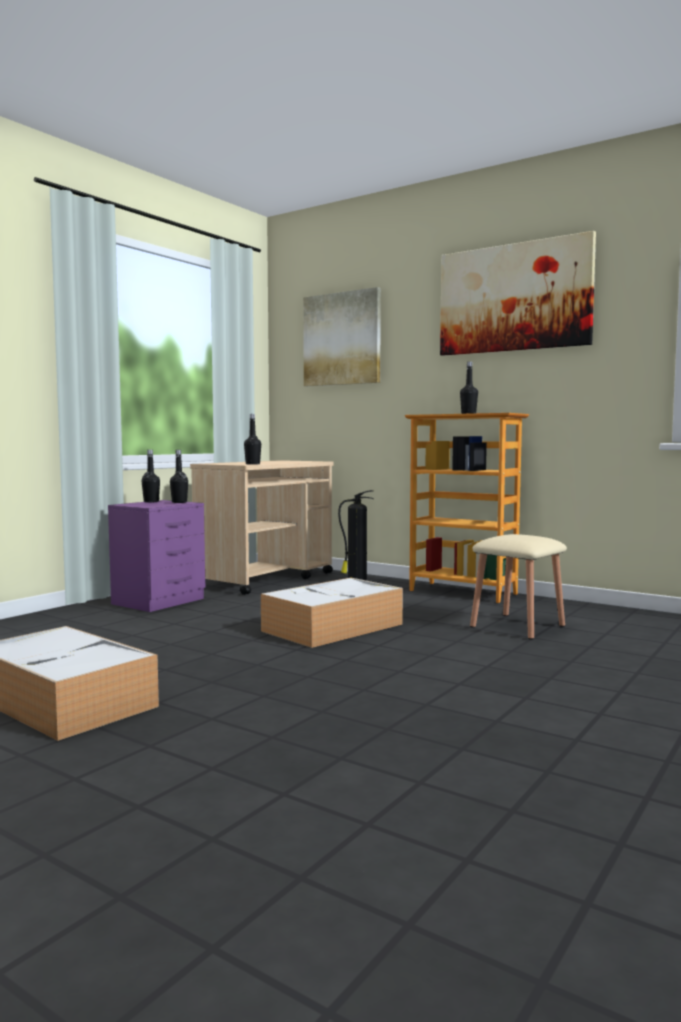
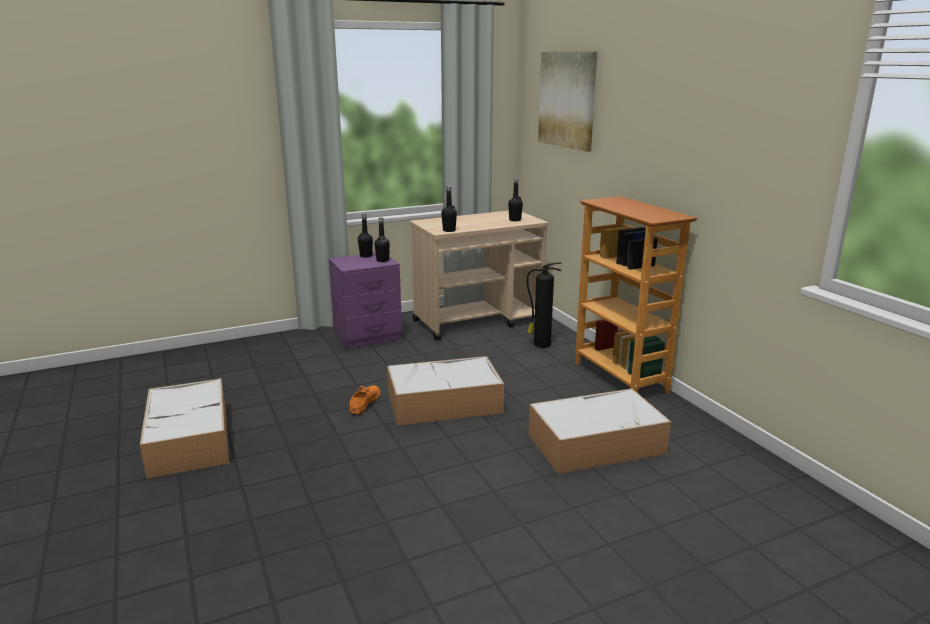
camera: 30 degrees right, 15 degrees up
picture [440,231,596,356] -> none
black bottle [460,362,478,414] -> black bottle moved to [508,178,523,221]
beige stool [470,534,567,640] -> storage box [528,389,671,474]
none -> orange shoe [350,385,380,415]

